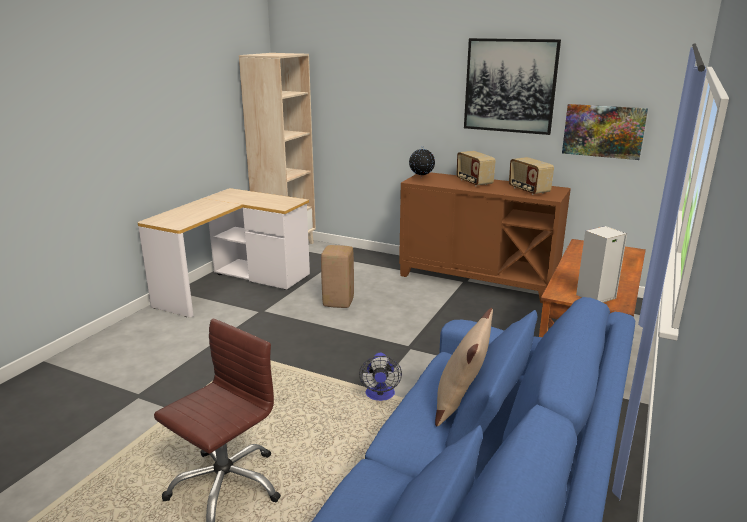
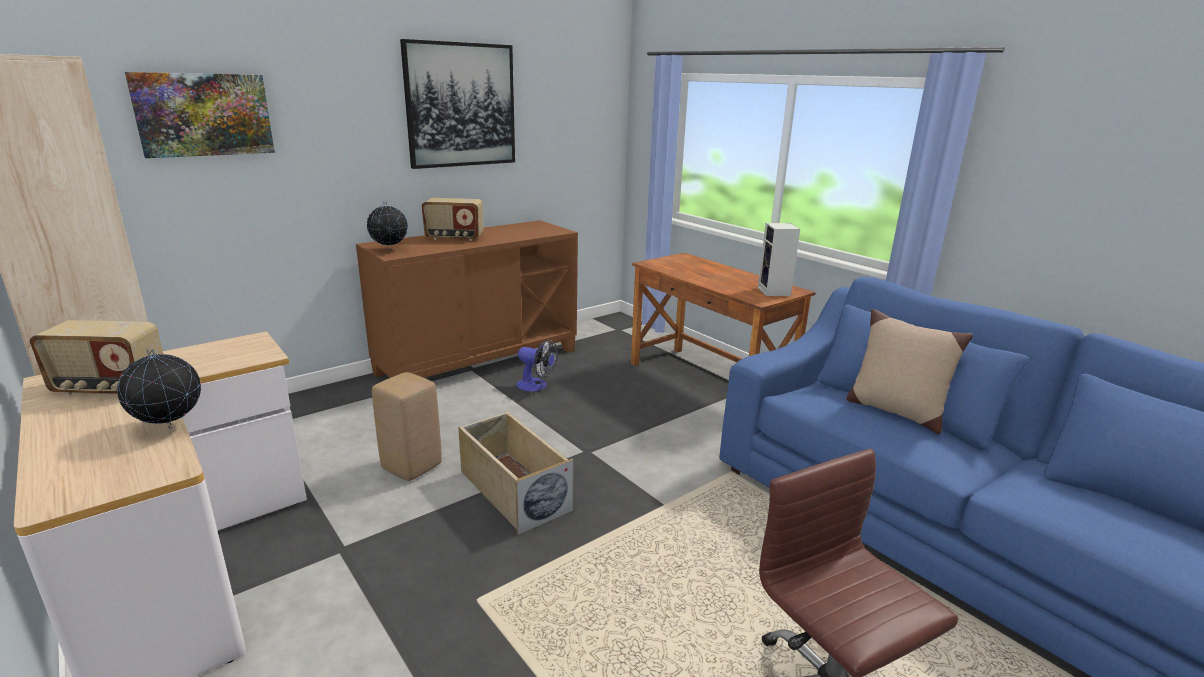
camera: 65 degrees left, 0 degrees up
fan [359,353,402,401] -> fan moved to [517,339,558,392]
radio [509,157,554,195] -> radio moved to [30,320,163,395]
picture [562,104,648,160] -> picture moved to [125,72,275,158]
none -> globe [117,349,201,429]
none -> beige storage box [458,411,574,535]

